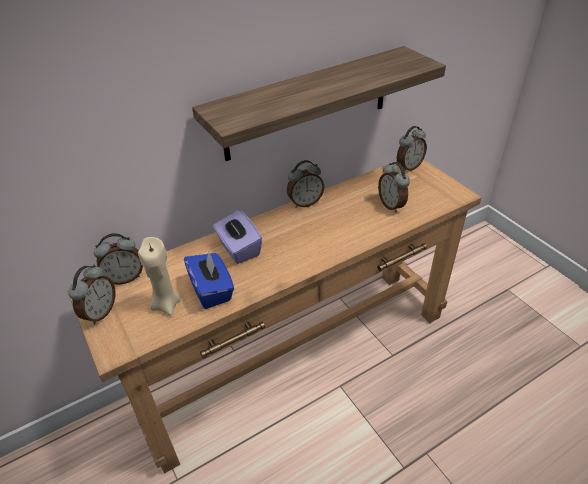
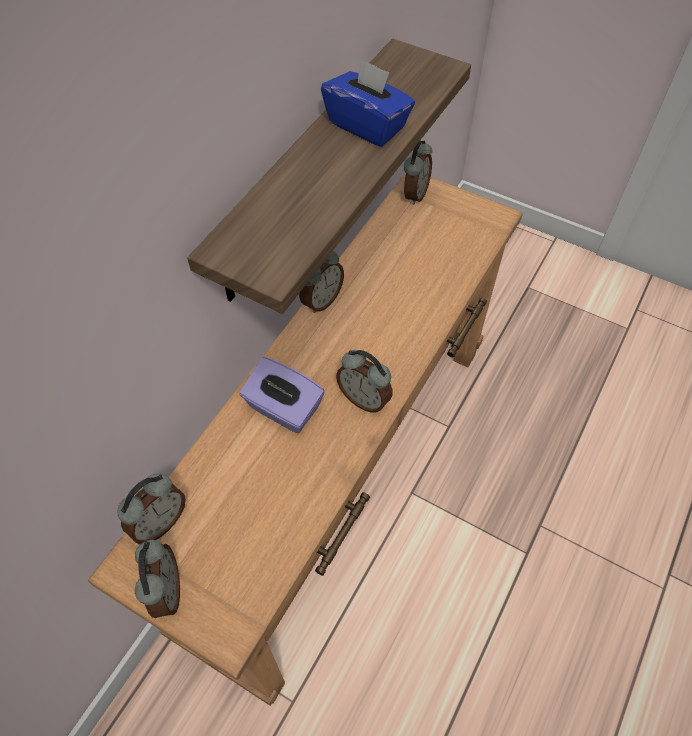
camera: 30 degrees left, 15 degrees up
beige candle [138,237,181,315] -> none
blue tissue box [184,252,234,309] -> blue tissue box moved to [321,58,415,147]
alarm clock [378,162,410,213] -> alarm clock moved to [336,350,393,413]

